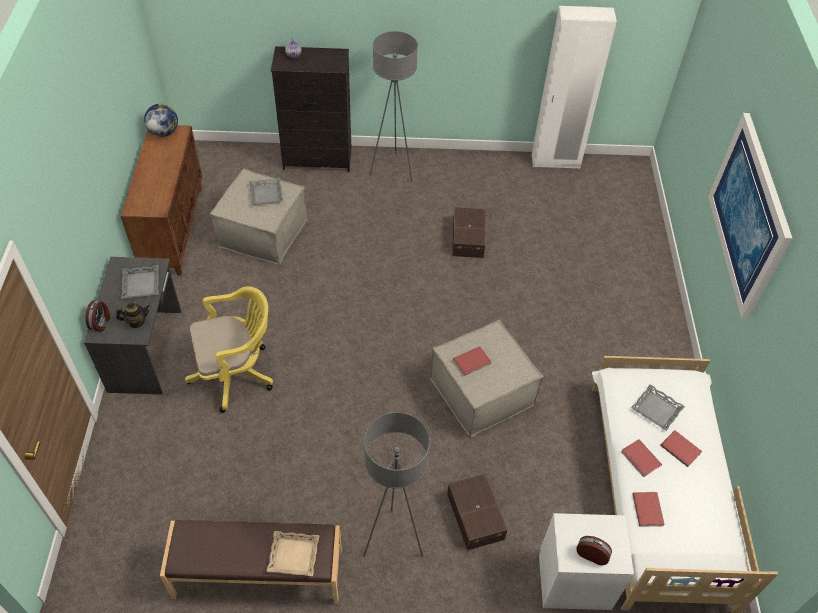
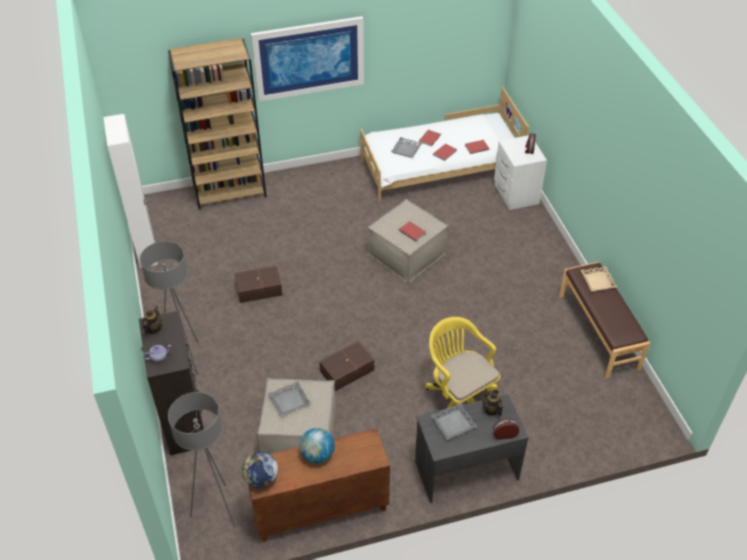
camera: 105 degrees left, 5 degrees down
grey floor lamp [363,412,430,557] -> grey floor lamp moved to [168,392,235,527]
brown storage box [447,474,507,550] -> brown storage box moved to [319,341,374,391]
none -> teapot [142,306,162,335]
none -> brown bookcase [168,38,267,209]
none -> globe [300,428,335,464]

